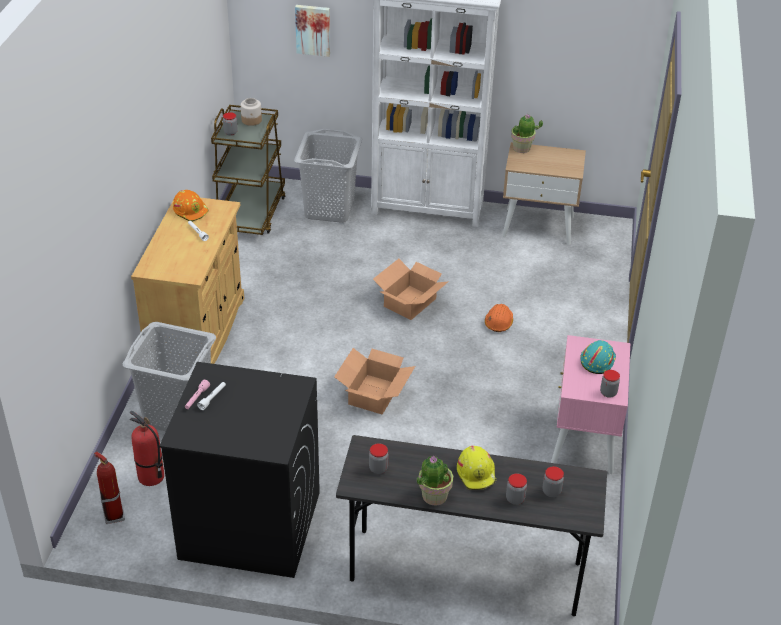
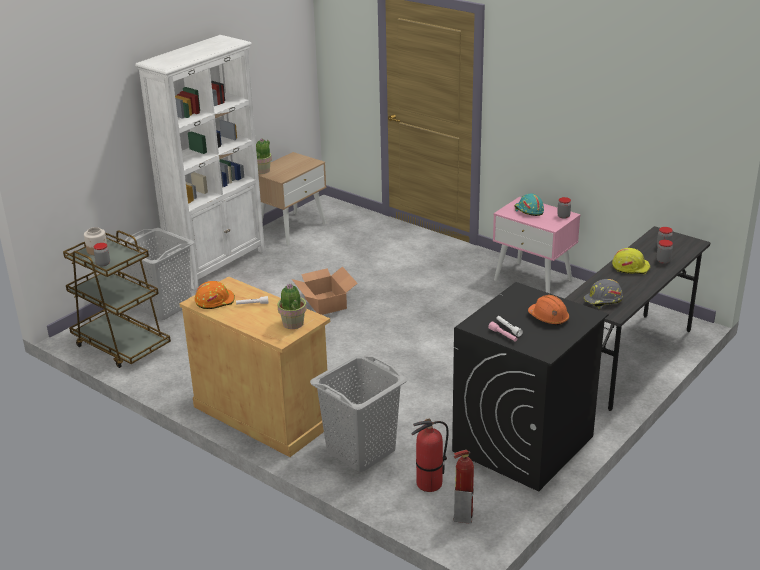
camera: 60 degrees left, 10 degrees down
picture [295,5,330,57] -> none
cardboard box [334,348,415,415] -> none
jar [369,443,388,474] -> grey hard hat [584,279,623,309]
potted plant [417,455,453,506] -> potted plant moved to [277,284,307,329]
orange hard hat [485,304,513,332] -> orange hard hat moved to [528,295,569,325]

